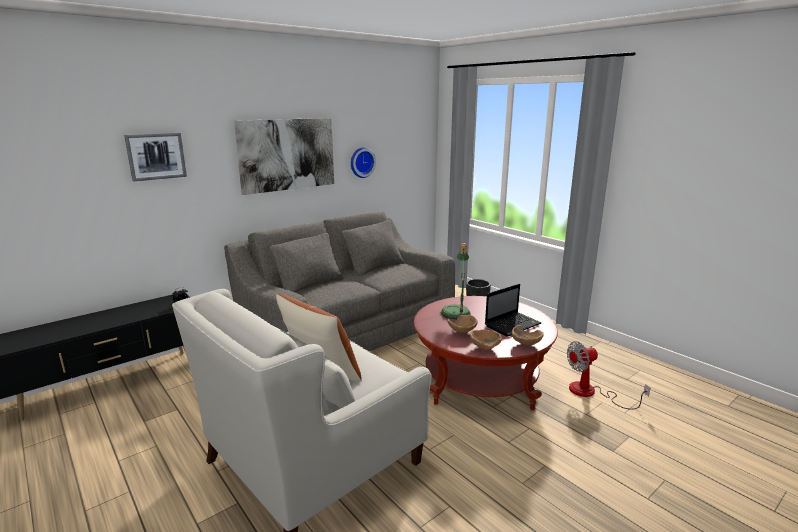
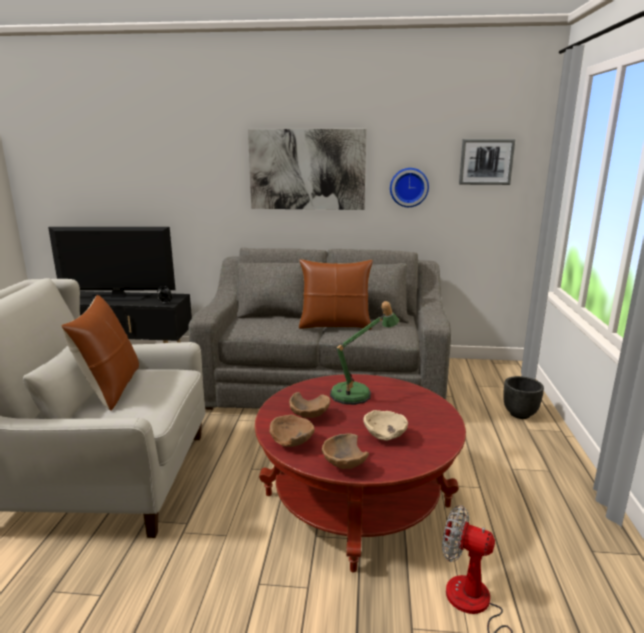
camera: 45 degrees right, 0 degrees up
picture [124,133,187,182] -> picture moved to [459,139,515,185]
laptop [485,284,541,337] -> beige bowl [363,410,408,441]
none -> television [48,227,176,301]
none -> brown pillow [299,259,373,330]

